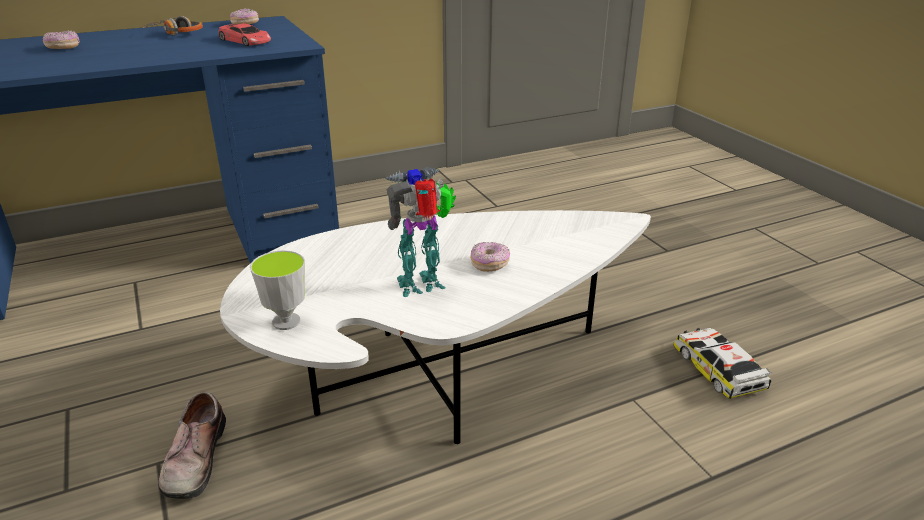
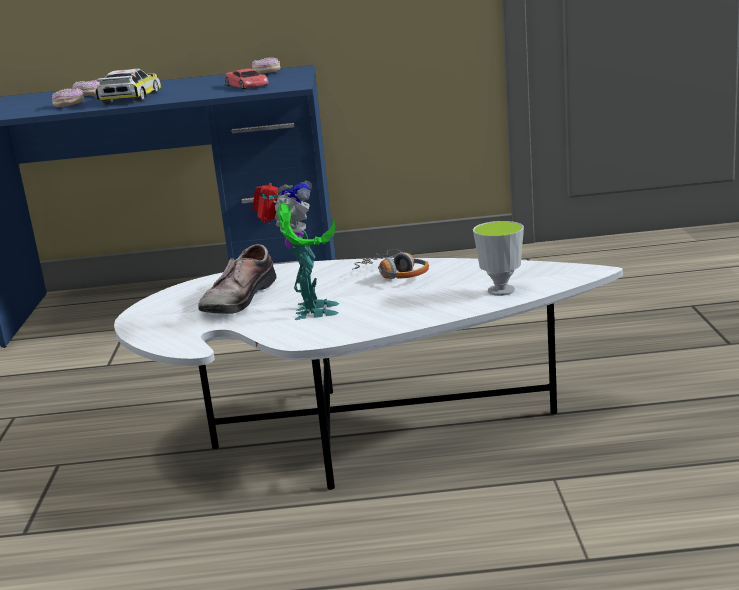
camera: 25 degrees right, 10 degrees down
headphones [143,16,203,35] -> headphones moved to [352,249,429,279]
shoe [158,392,226,499] -> shoe moved to [198,244,277,314]
cup [250,250,305,330] -> cup moved to [473,221,524,296]
toy robot [385,167,456,297] -> toy robot turned 90 degrees clockwise [253,180,340,320]
donut [470,242,510,272] -> donut moved to [52,88,84,107]
toy car [673,328,772,399] -> toy car moved to [95,69,161,104]

